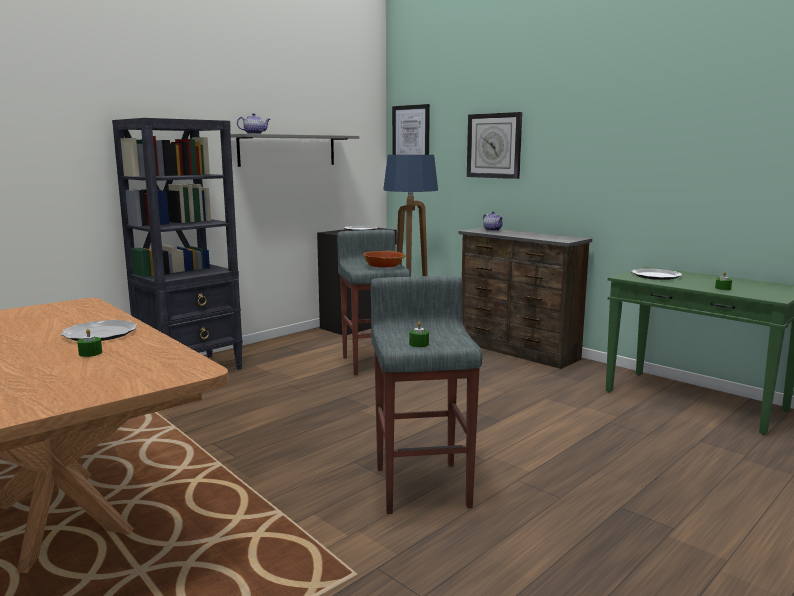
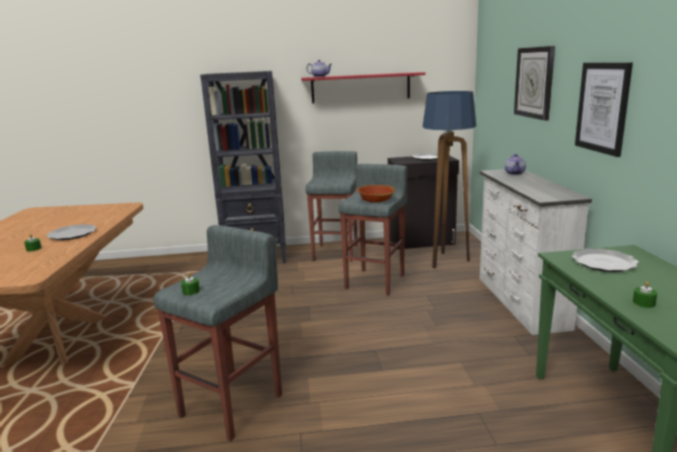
camera: 40 degrees right, 5 degrees up
grey shelf [230,134,359,167] -> red shelf [301,72,425,103]
picture [392,104,430,155] -> picture moved to [575,62,633,157]
brown dresser [458,227,592,369] -> white dresser [480,169,592,335]
none -> grey stool [306,151,358,262]

